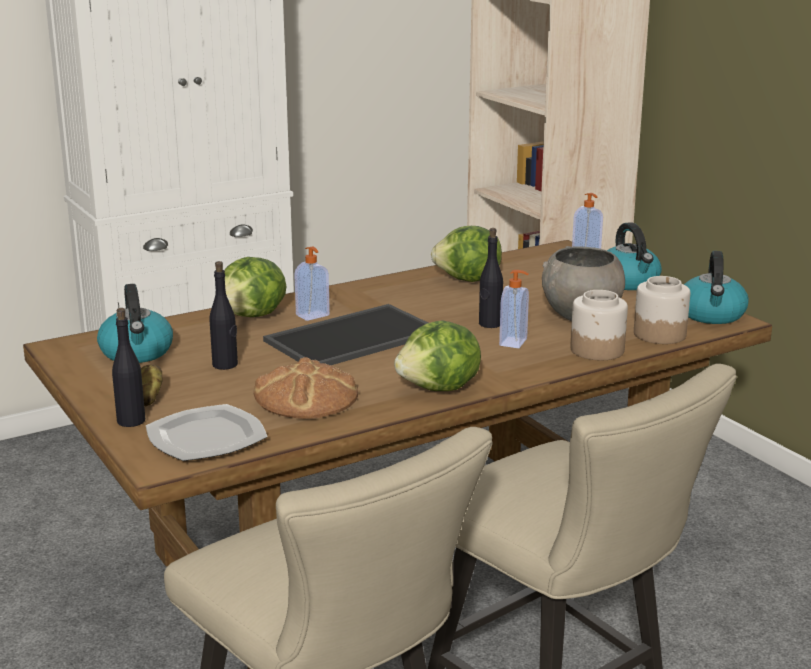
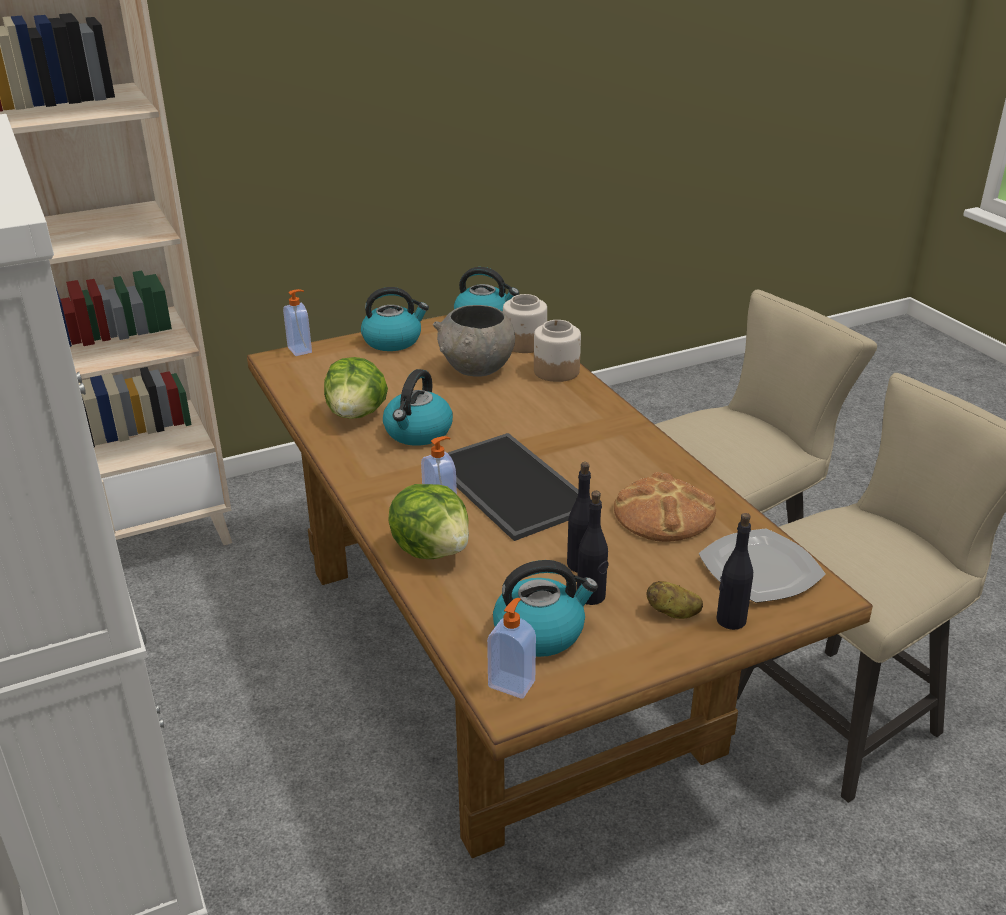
camera: 85 degrees left, 10 degrees up
lettuce [394,320,481,391] -> none
black bottle [479,228,503,328] -> black bottle moved to [577,491,608,605]
soap dispenser [499,270,529,348] -> soap dispenser moved to [487,598,536,699]
none -> kettle [383,369,453,446]

